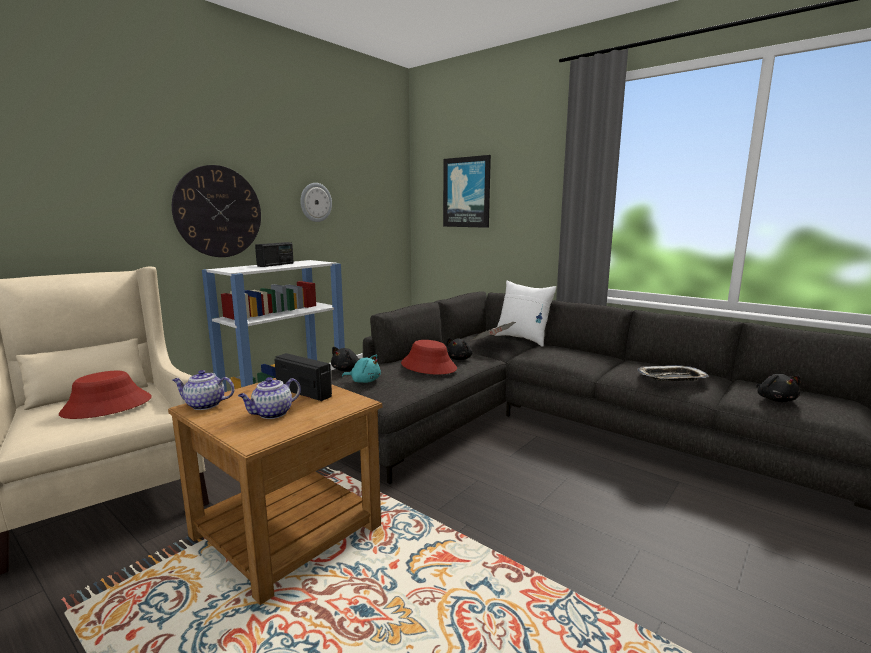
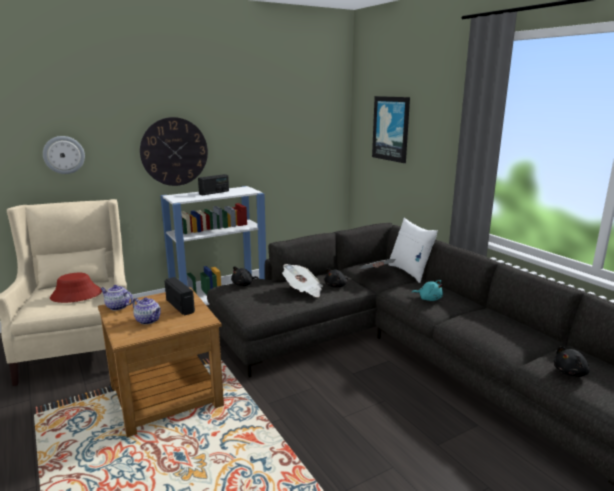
camera: 20 degrees right, 5 degrees up
teapot [238,377,301,419] -> teapot turned 120 degrees counterclockwise [133,297,161,325]
wall clock [300,183,332,222] -> wall clock moved to [43,136,85,174]
turquoise plush toy [342,355,381,383] -> turquoise plush toy moved to [412,280,443,301]
red hat [401,340,457,374] -> newspaper [282,264,323,297]
tray [637,365,709,381] -> none
black plush toy [756,374,800,402] -> black plush toy turned 45 degrees clockwise [554,346,590,377]

